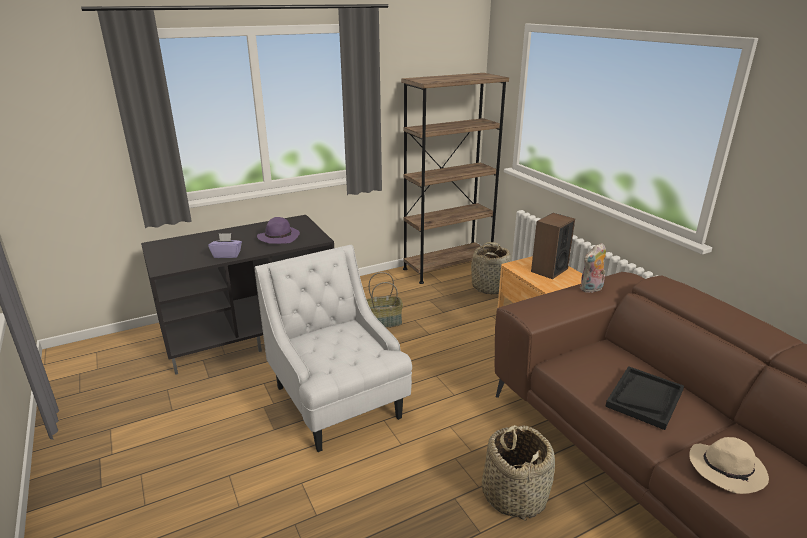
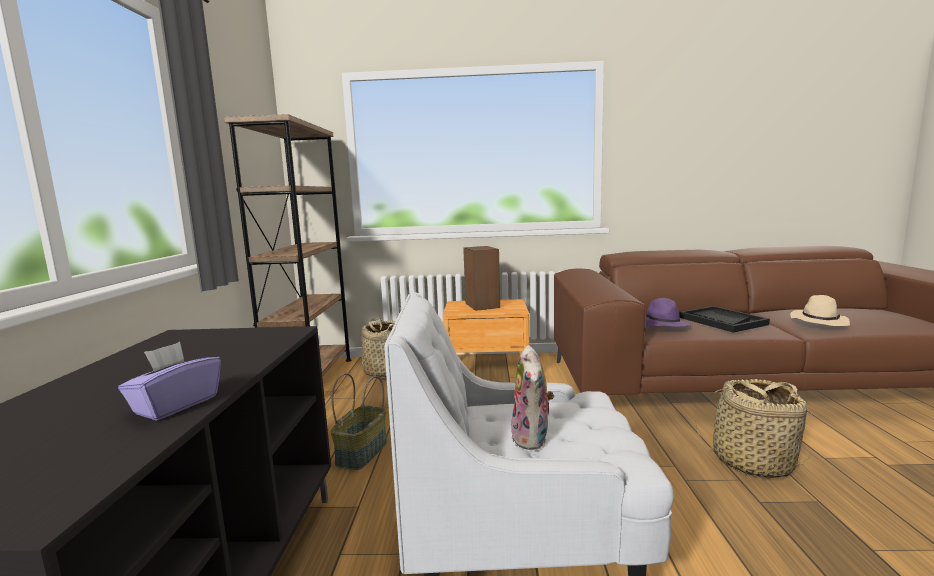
camera: 60 degrees left, 15 degrees down
purple hat [257,217,300,244] -> purple hat moved to [646,298,691,327]
plush toy [580,243,606,293] -> plush toy moved to [511,345,554,450]

